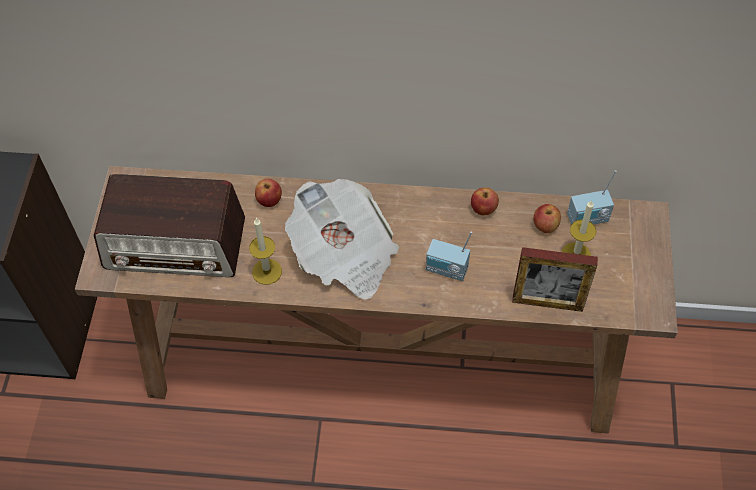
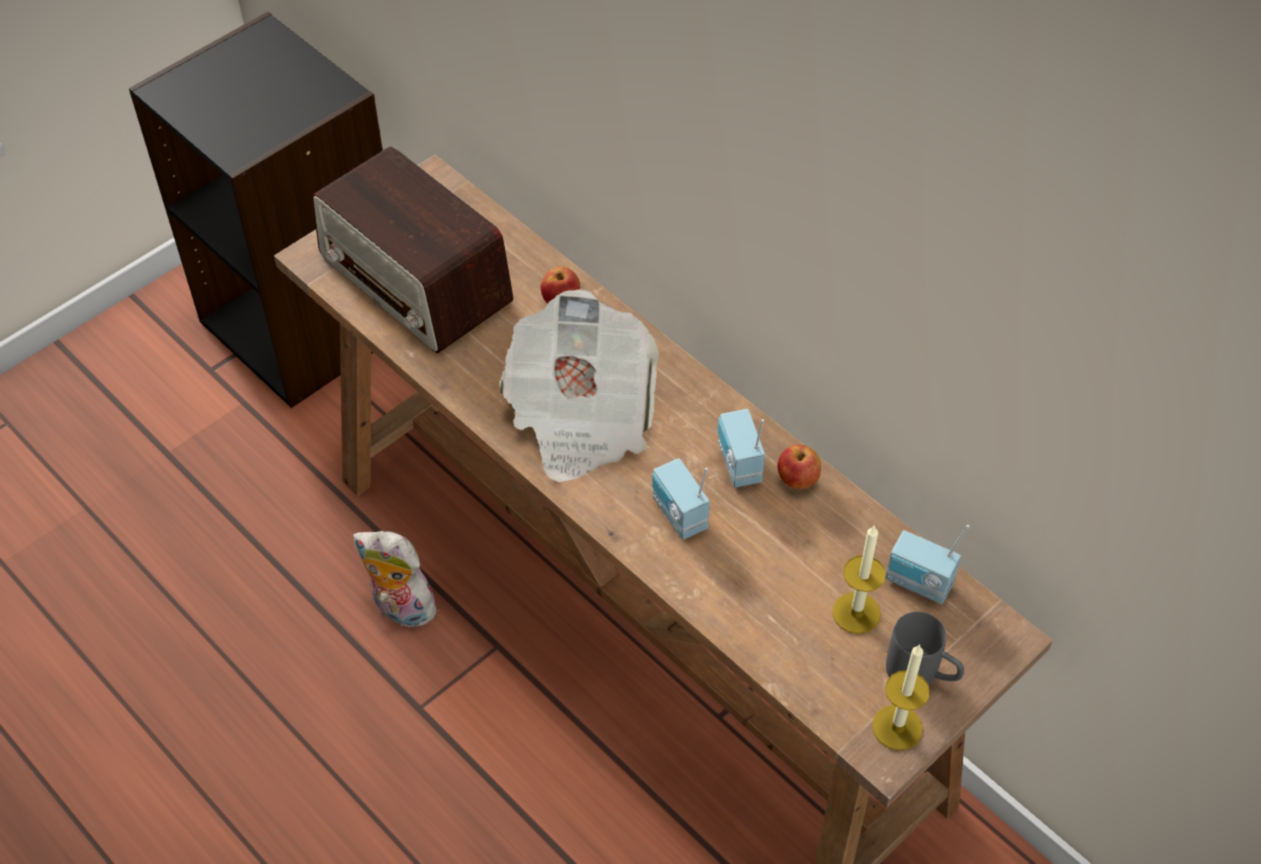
camera: 40 degrees right, 5 degrees down
candle [249,218,282,285] -> candle moved to [872,644,930,751]
picture frame [512,247,598,312] -> none
apple [534,204,561,233] -> none
none -> plush toy [353,531,442,627]
none -> radio [718,409,765,488]
none -> grey mug [886,612,964,685]

